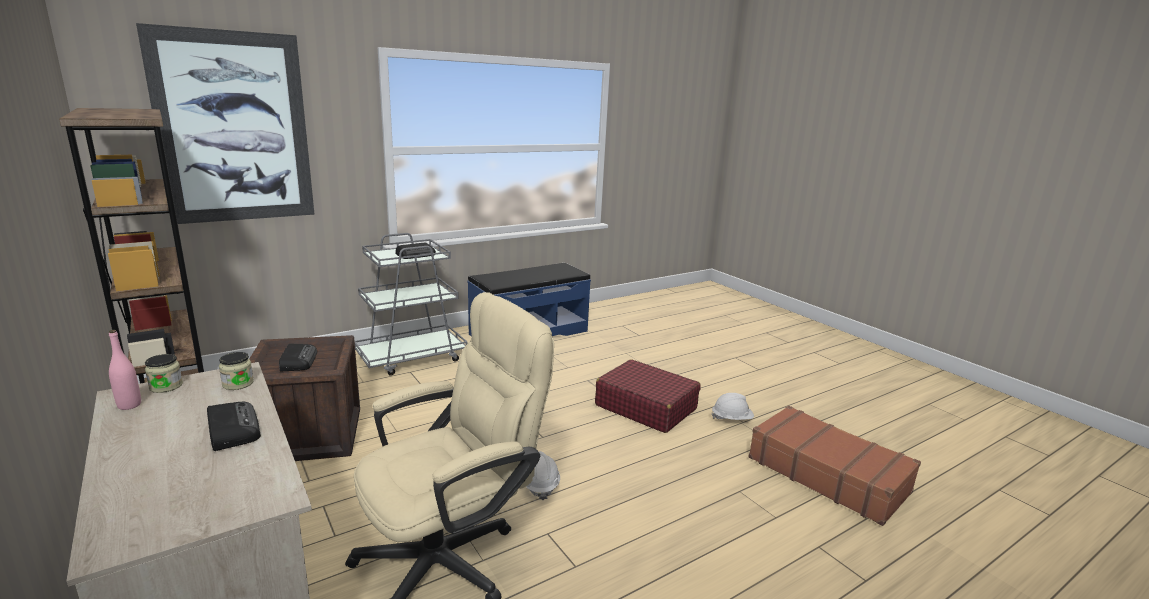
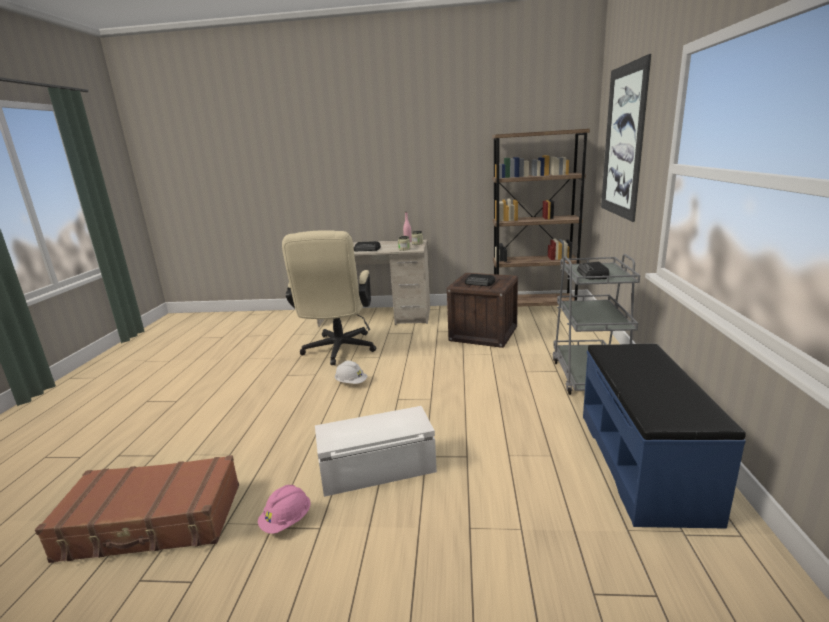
camera: 130 degrees right, 0 degrees up
red suitcase [595,359,701,433] -> white storage box [315,406,437,497]
white hard hat [712,393,754,420] -> pink hard hat [258,485,311,534]

